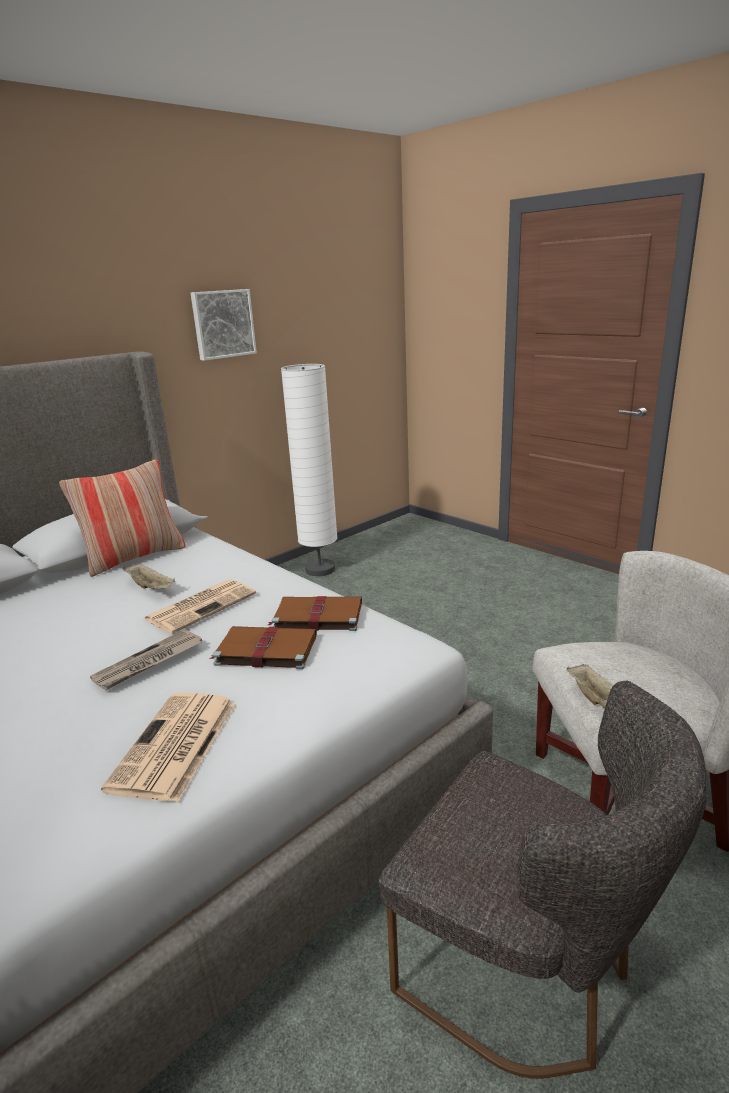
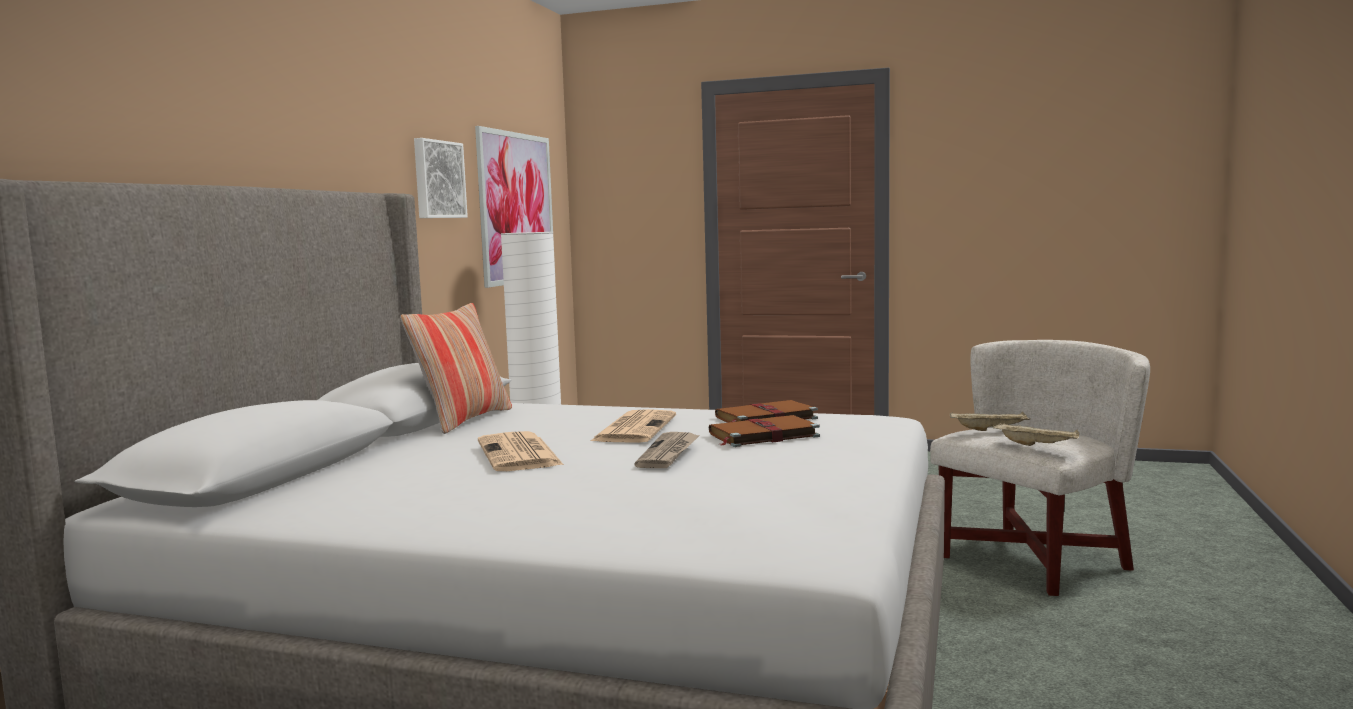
camera: 30 degrees left, 15 degrees down
newspaper [101,693,236,802] -> newspaper moved to [478,431,564,471]
beige tray [123,563,175,590] -> beige tray moved to [950,411,1031,431]
grey chair [379,681,706,1079] -> none
none -> picture [475,126,555,288]

